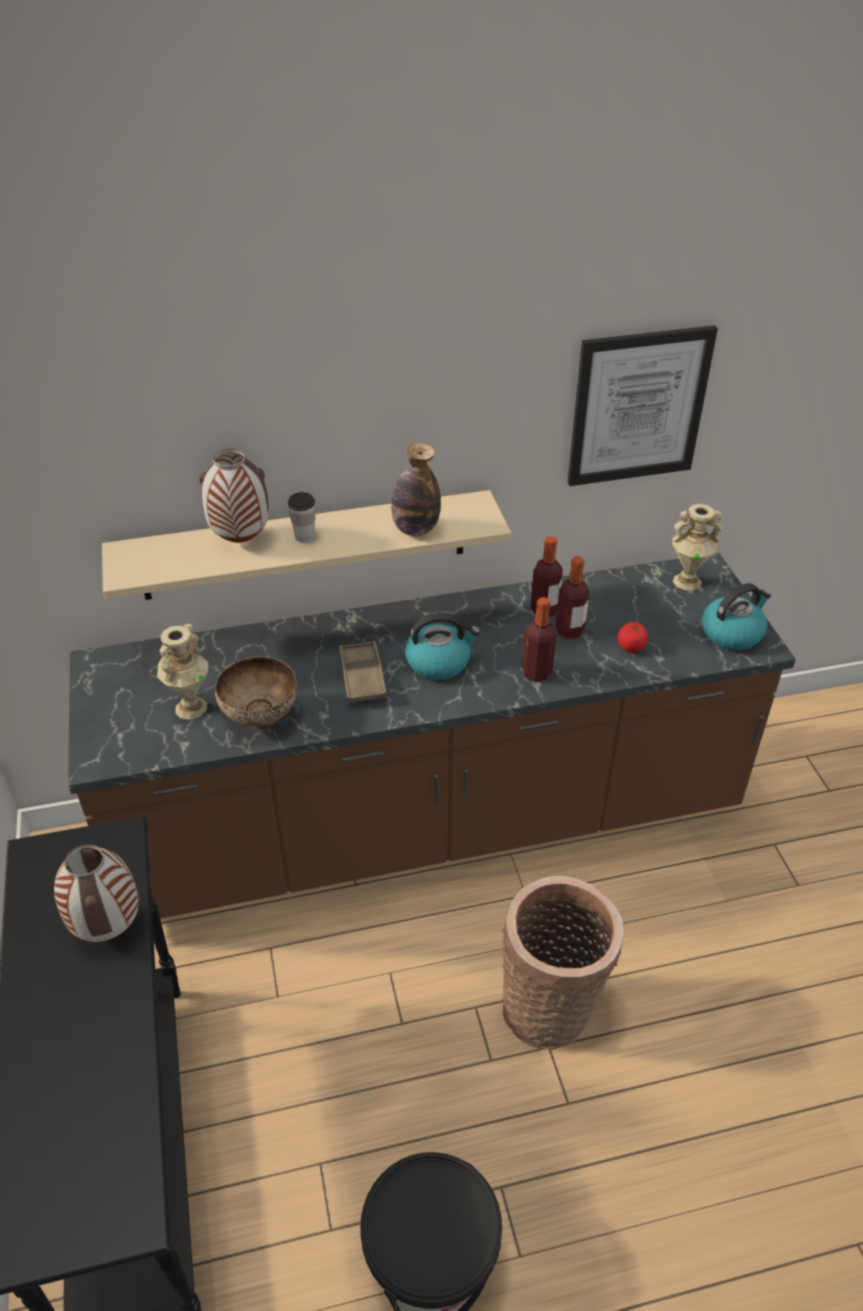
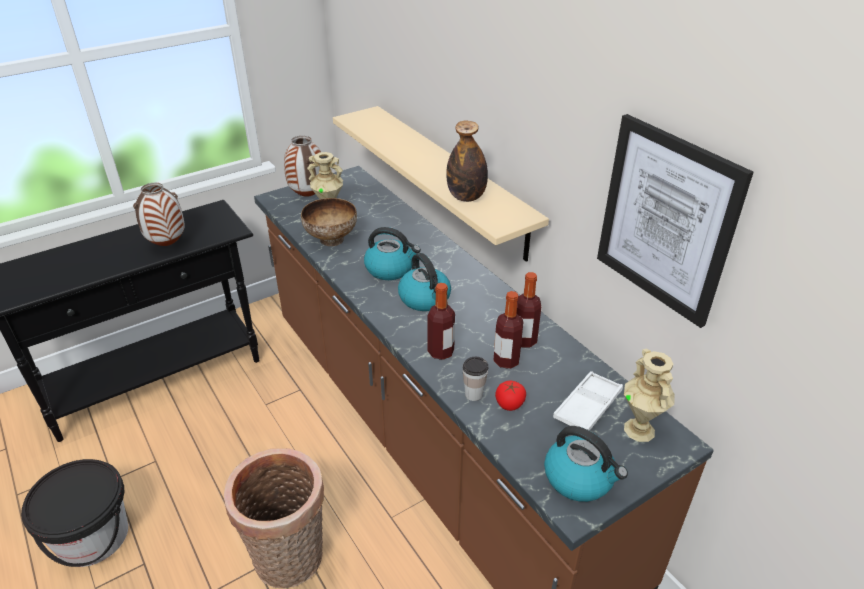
camera: 70 degrees right, 5 degrees down
vase [199,448,269,543] -> vase moved to [284,136,321,197]
cup [288,492,316,543] -> cup moved to [463,357,488,401]
brown tray [339,641,387,703] -> kettle [364,227,421,280]
none -> white tray [553,371,623,431]

